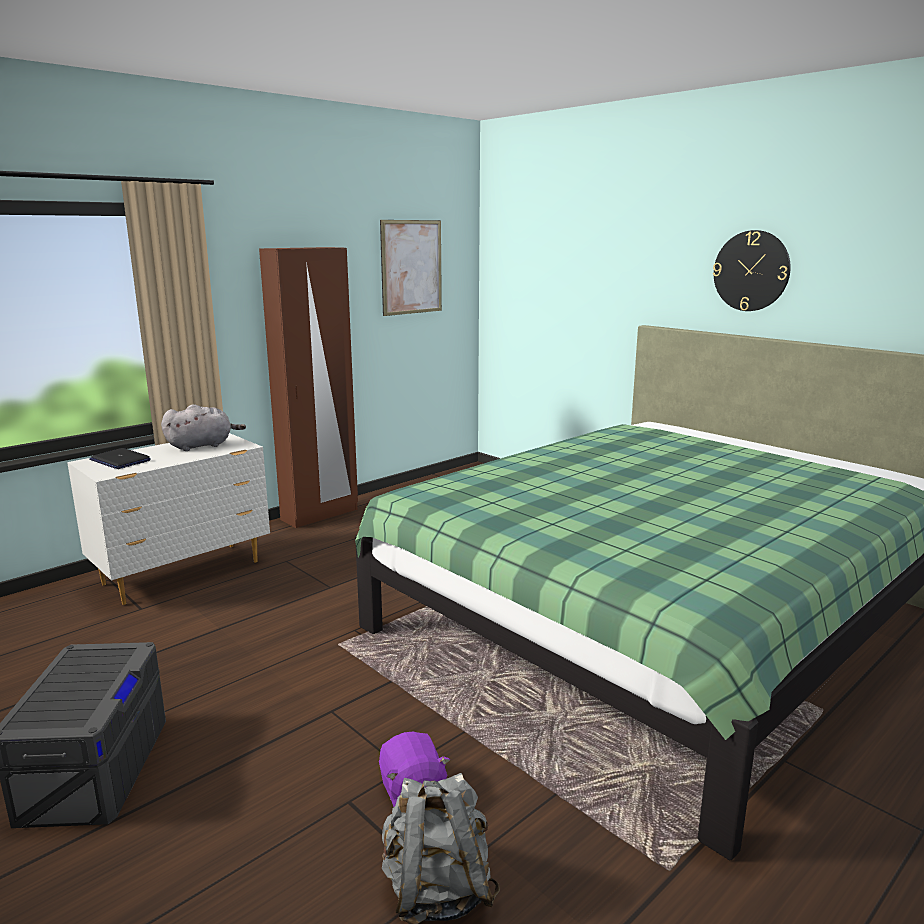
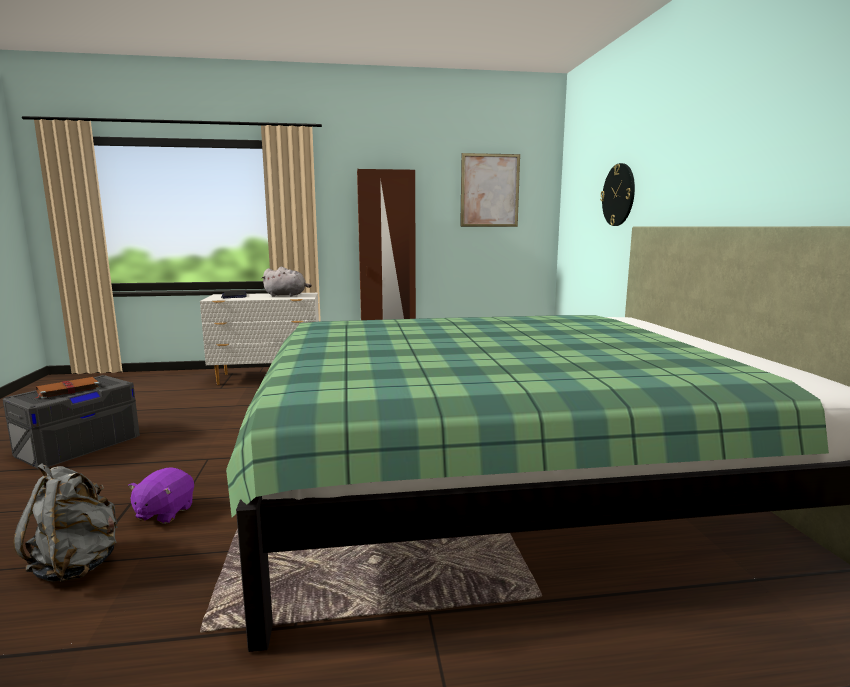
camera: 35 degrees right, 5 degrees down
wall clock [713,230,791,311] -> wall clock moved to [600,163,635,226]
none -> brown book [34,377,100,399]

